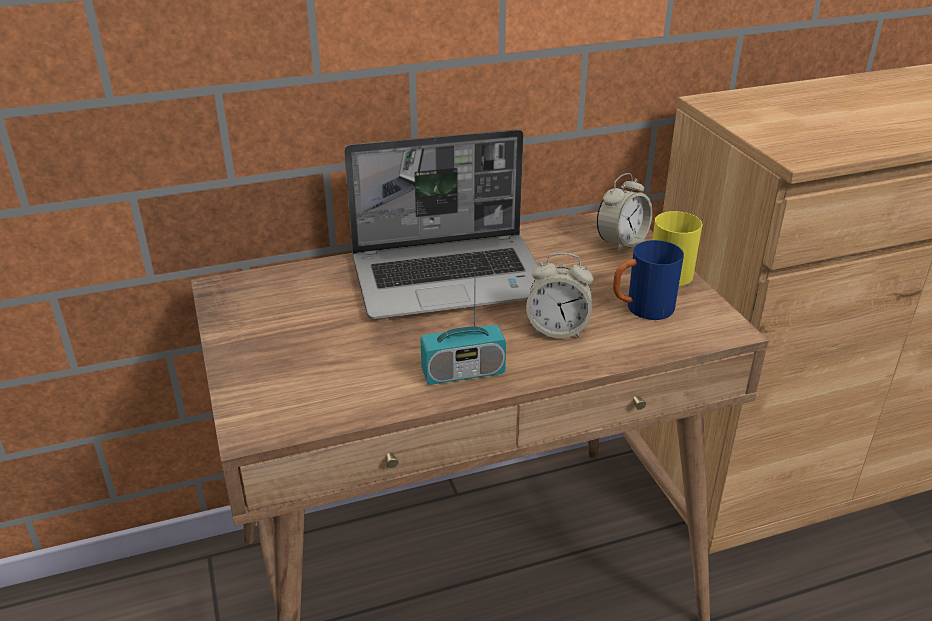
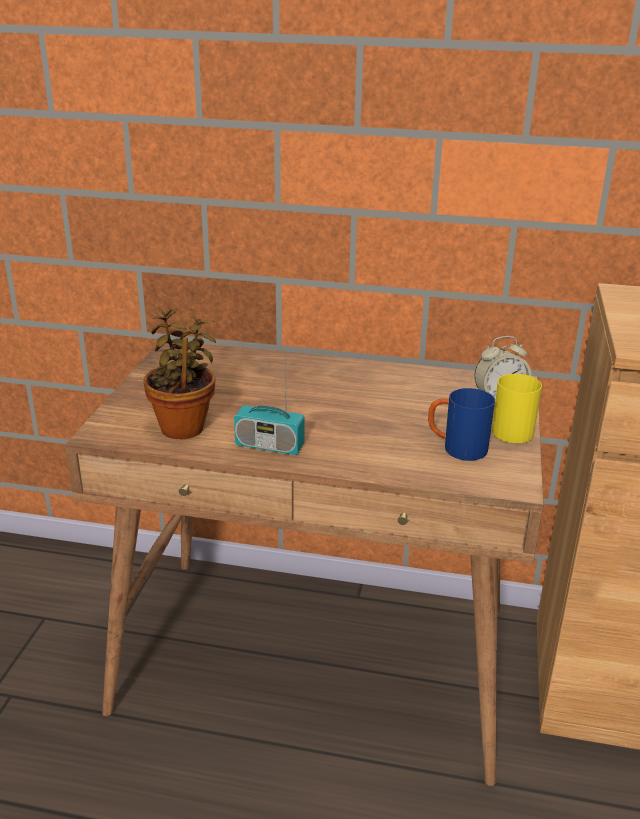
camera: 30 degrees right, 5 degrees down
laptop [344,129,539,319] -> none
alarm clock [526,253,593,338] -> none
none -> potted plant [143,308,216,439]

